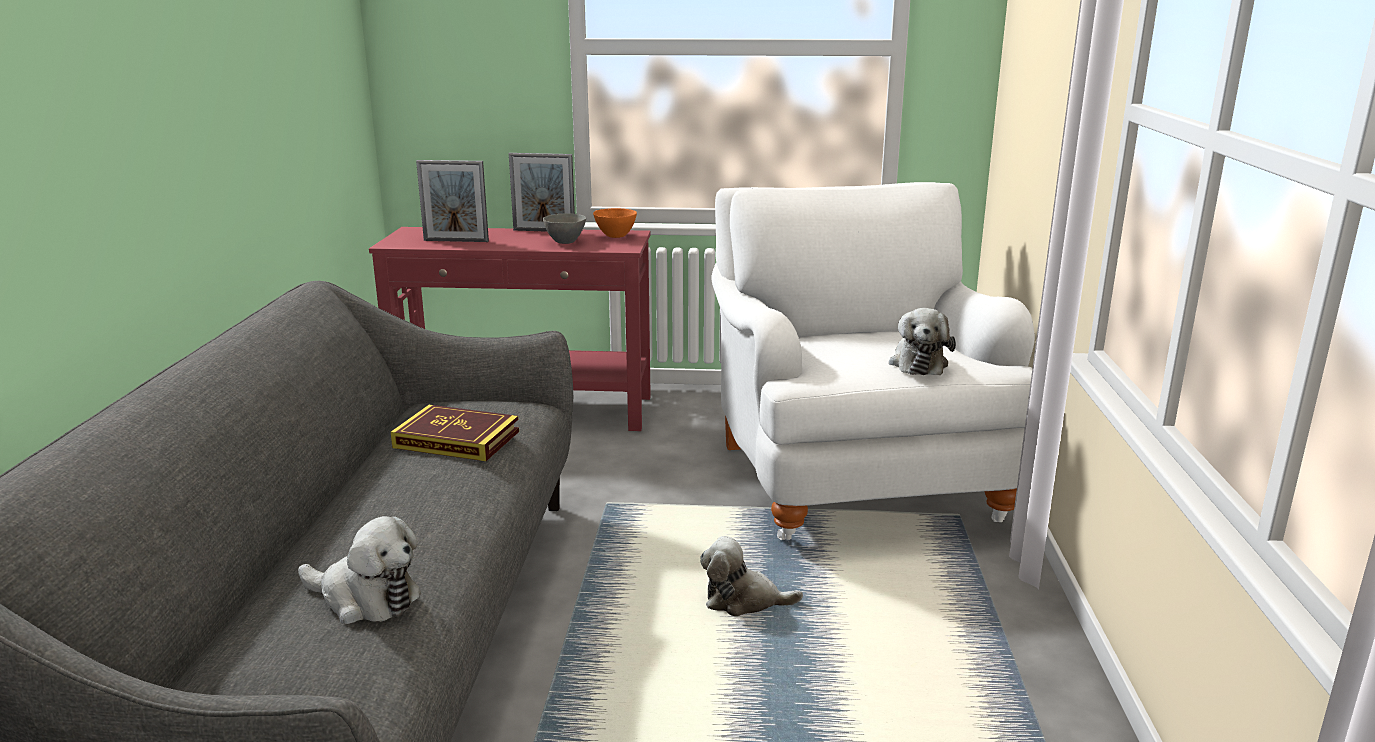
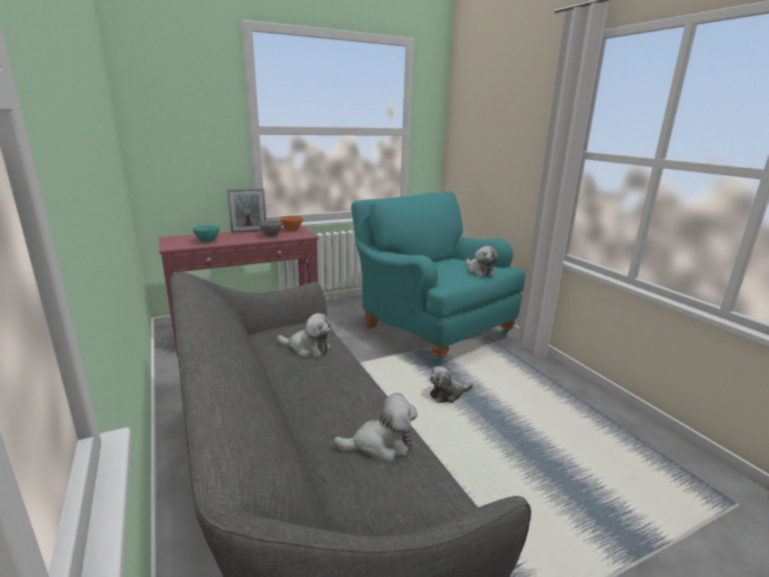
camera: 30 degrees left, 0 degrees up
book [391,405,519,461] -> plush toy [278,313,331,357]
picture frame [416,160,489,242] -> turquoise bowl [192,225,220,243]
white armchair [711,182,1035,540] -> turquoise armchair [351,192,526,364]

